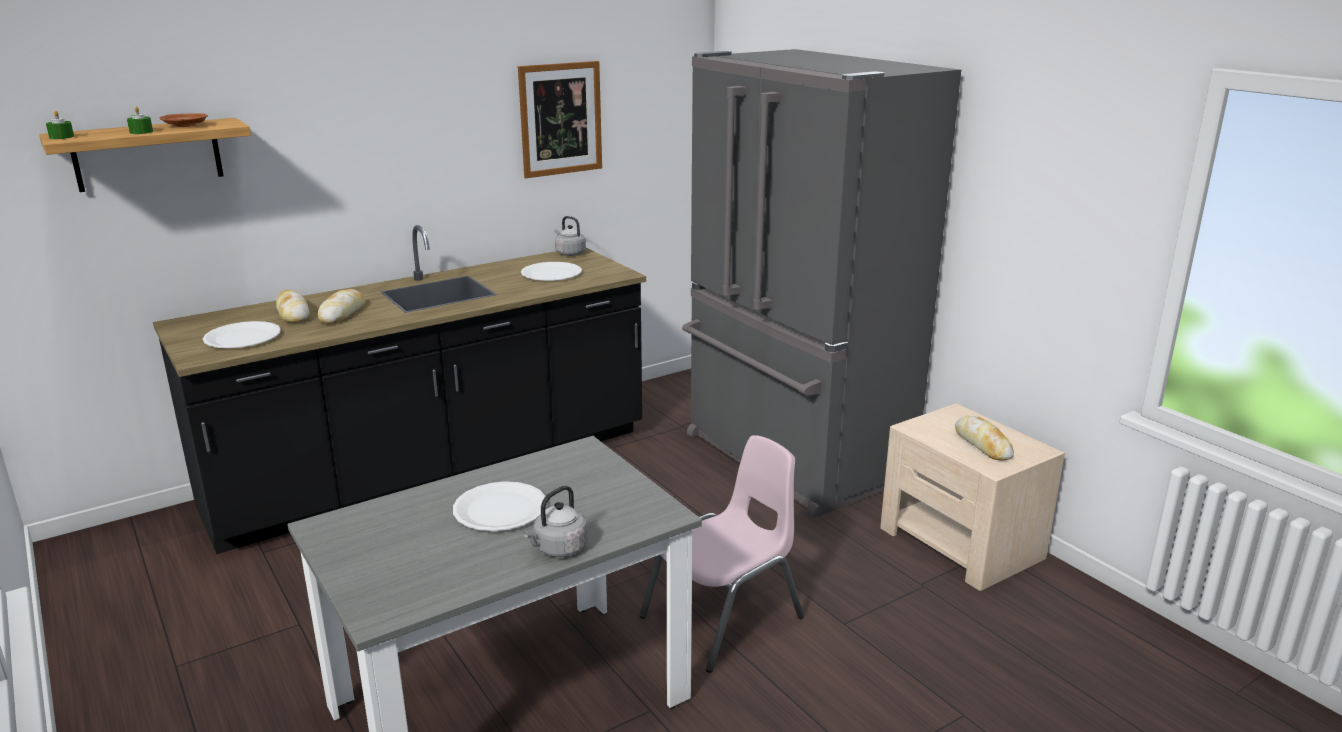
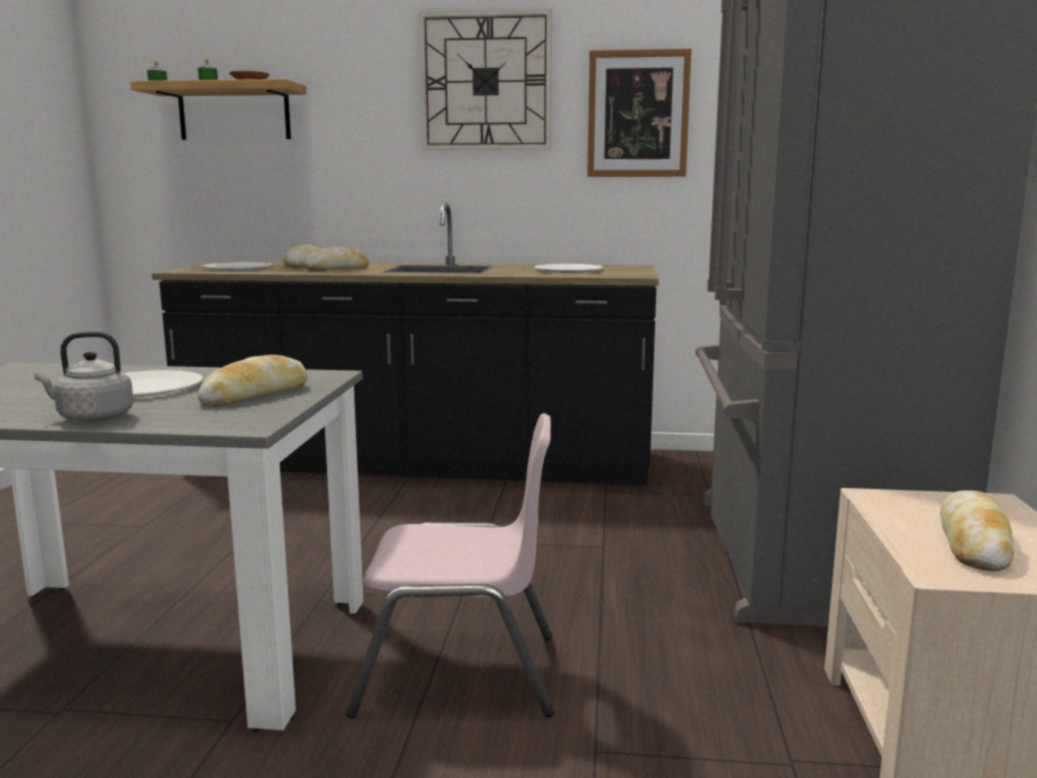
camera: 40 degrees right, 10 degrees down
grey kettle [555,216,586,256] -> none
none -> bread [197,355,308,407]
none -> wall clock [419,9,552,150]

